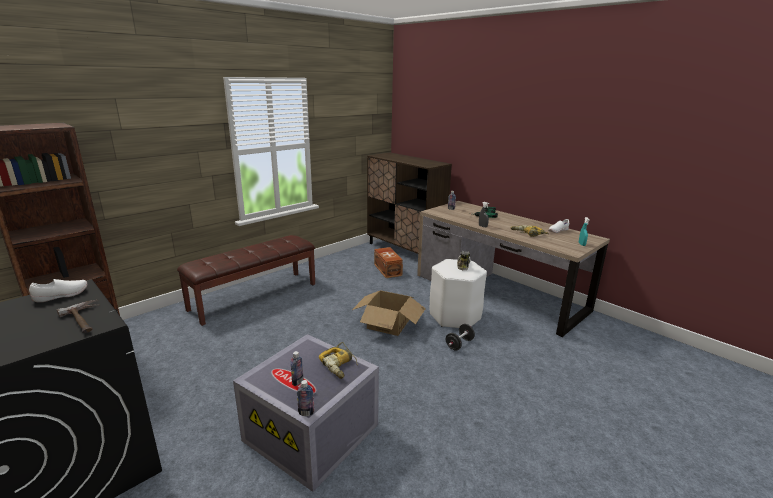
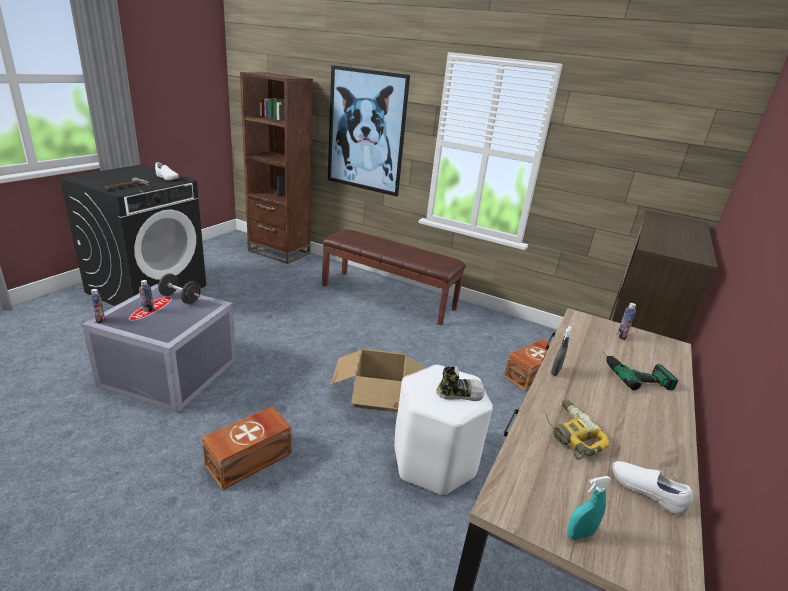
camera: 70 degrees right, 5 degrees up
power drill [319,342,358,379] -> none
black dumbbell [446,324,475,351] -> black dumbbell moved to [158,274,201,304]
none -> brown storage box [202,407,292,490]
none -> picture [328,65,410,197]

